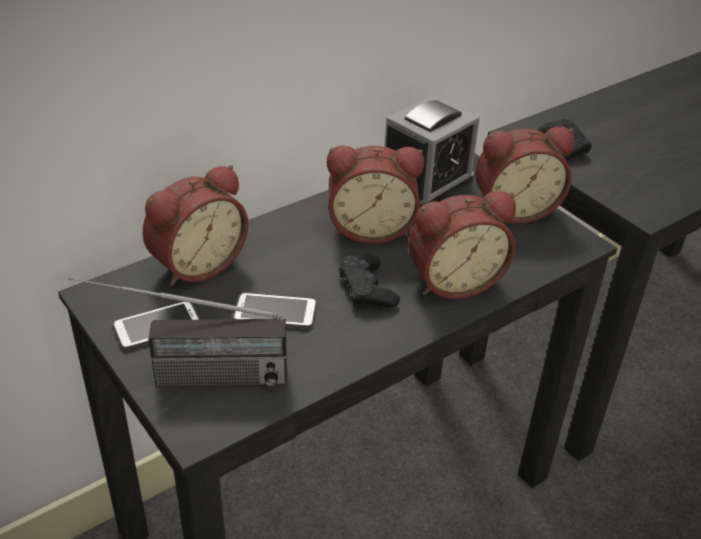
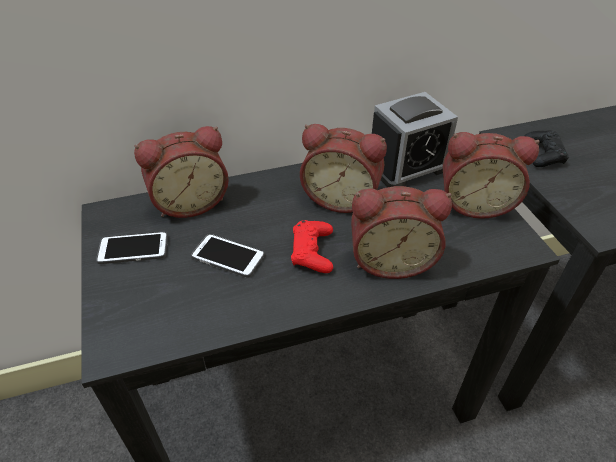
camera: 20 degrees right, 5 degrees up
radio [69,277,287,387] -> none
black game controller [338,254,400,307] -> red game controller [291,220,333,273]

